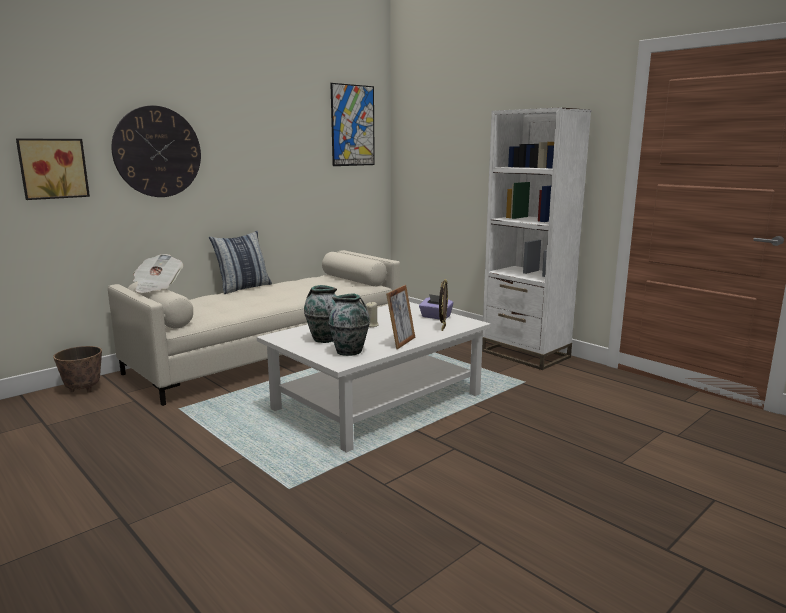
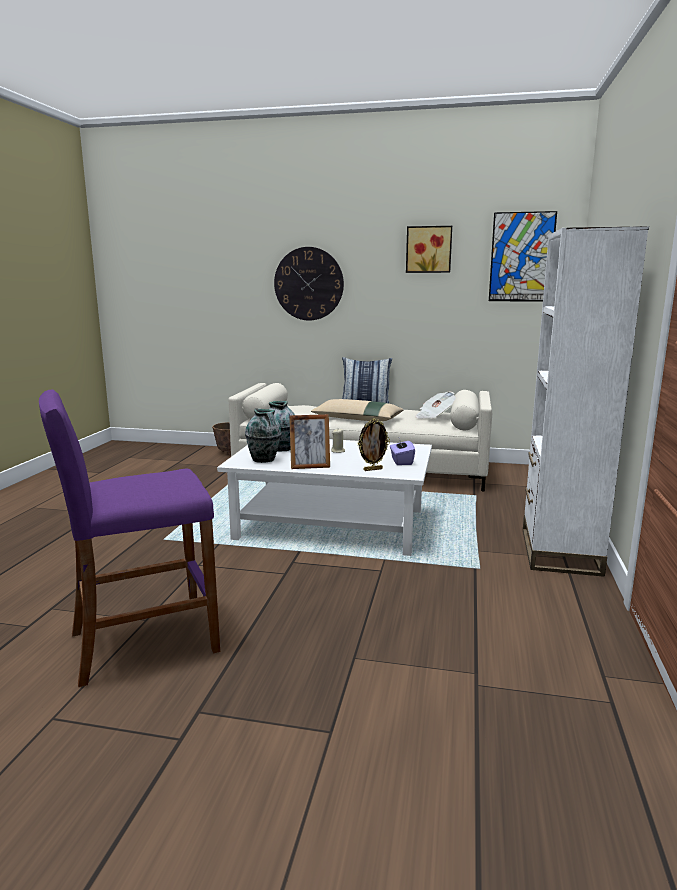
camera: 55 degrees right, 0 degrees up
picture [16,138,90,200] -> picture moved to [406,226,452,273]
newspaper [133,254,183,293] -> newspaper moved to [415,392,456,419]
none -> purple stool [39,390,220,687]
none -> beige pillow [311,399,404,421]

